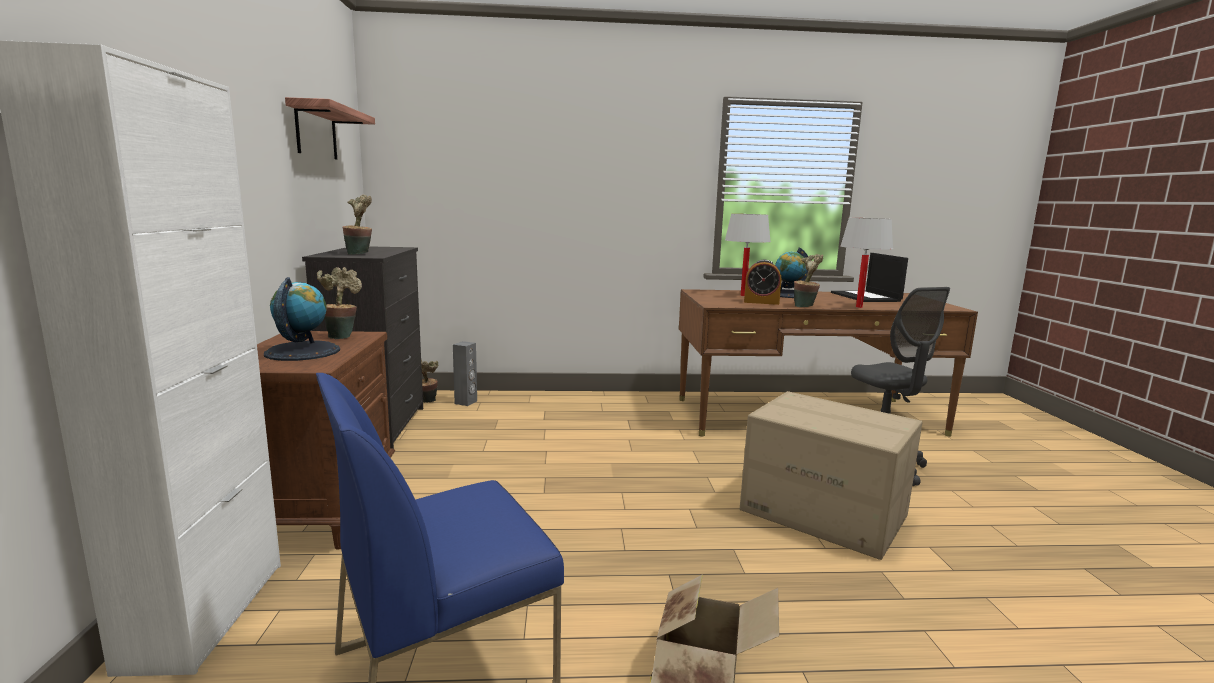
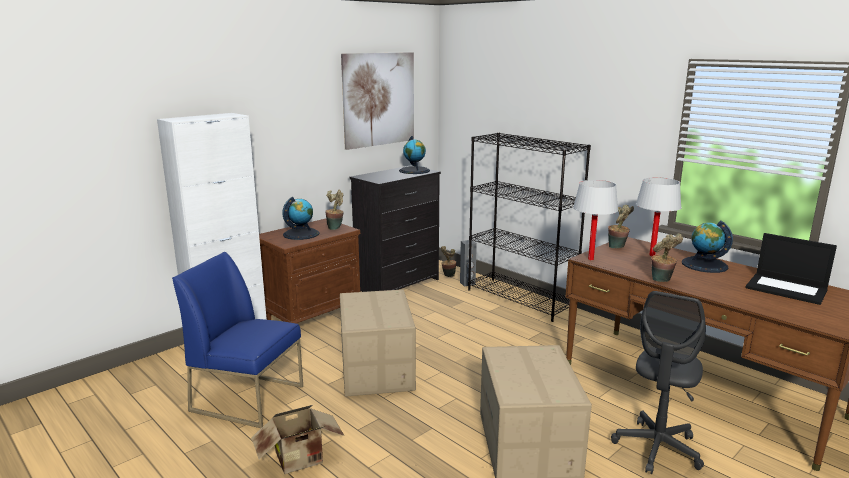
camera: 50 degrees right, 5 degrees up
shelf [285,97,375,160] -> picture [341,52,414,150]
potted plant [342,195,372,255] -> potted plant moved to [608,205,634,249]
alarm clock [744,260,781,305] -> none
laptop [831,253,908,302] -> laptop turned 90 degrees counterclockwise [745,233,837,305]
white table lamp [841,218,893,308] -> white table lamp moved to [573,180,618,260]
none -> cardboard box [340,289,416,397]
none -> globe [399,136,430,174]
none -> black bookcase [468,132,591,322]

